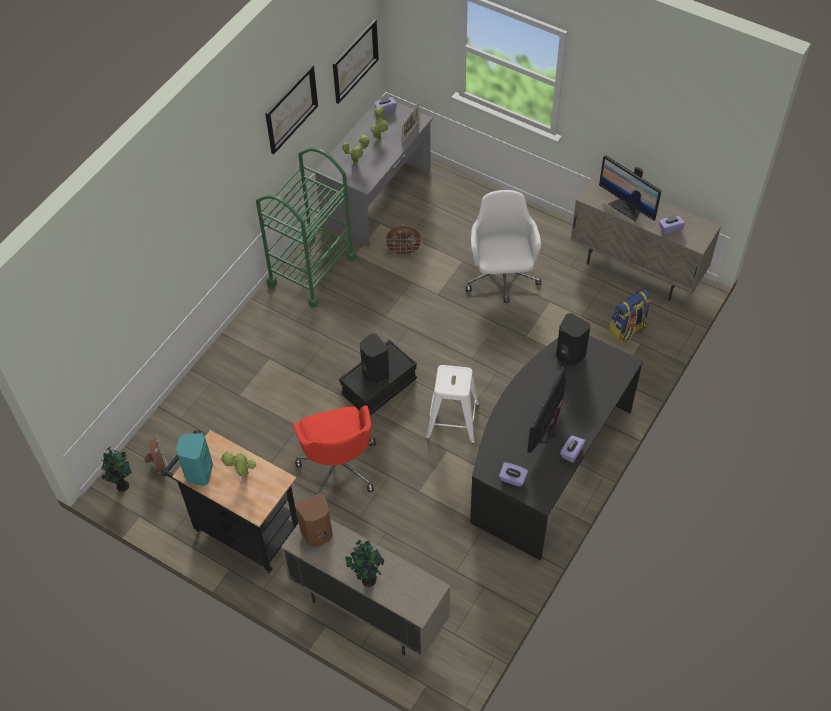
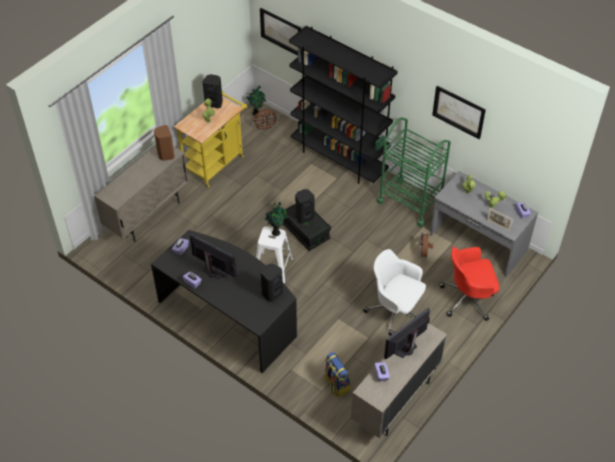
camera: 95 degrees right, 5 degrees down
black cart [162,430,298,573] -> yellow cart [174,91,247,188]
turquoise speaker [176,433,213,486] -> black speaker [202,74,223,109]
red office chair [293,405,376,494] -> red office chair moved to [439,247,499,321]
picture [333,19,379,104] -> picture moved to [260,8,301,56]
potted plant [346,539,384,587] -> potted plant moved to [265,202,288,236]
white office chair [466,190,541,303] -> white office chair turned 150 degrees counterclockwise [363,249,426,336]
none -> black bookcase [289,26,398,184]

